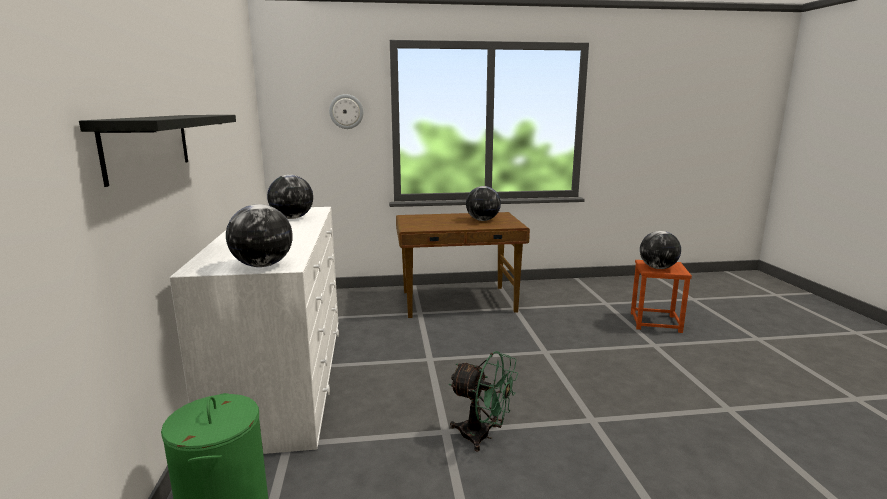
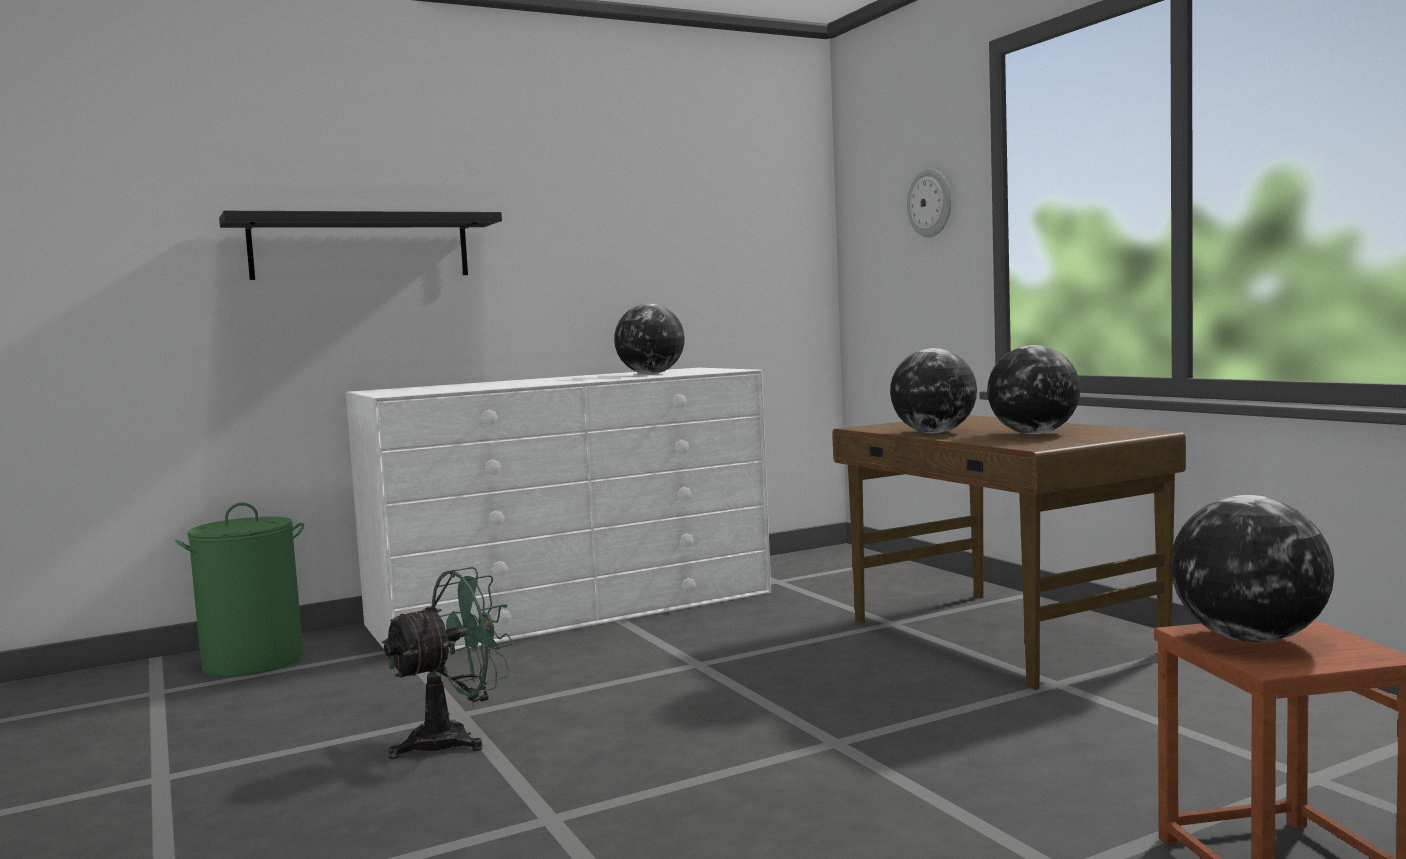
camera: 70 degrees right, 10 degrees down
globe [226,204,293,267] -> globe moved to [890,348,977,433]
green fan [449,351,518,452] -> green fan turned 135 degrees counterclockwise [381,567,514,759]

